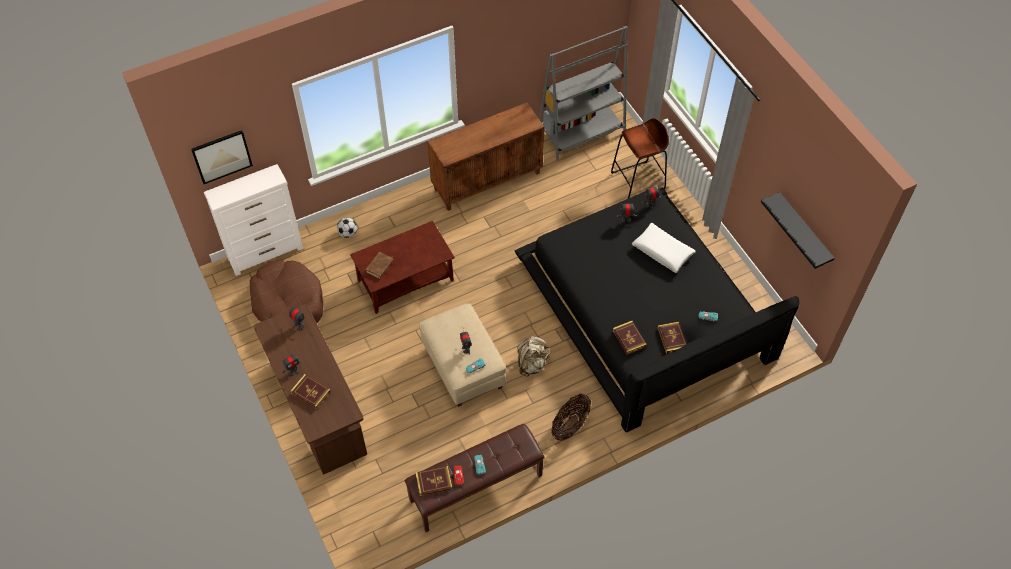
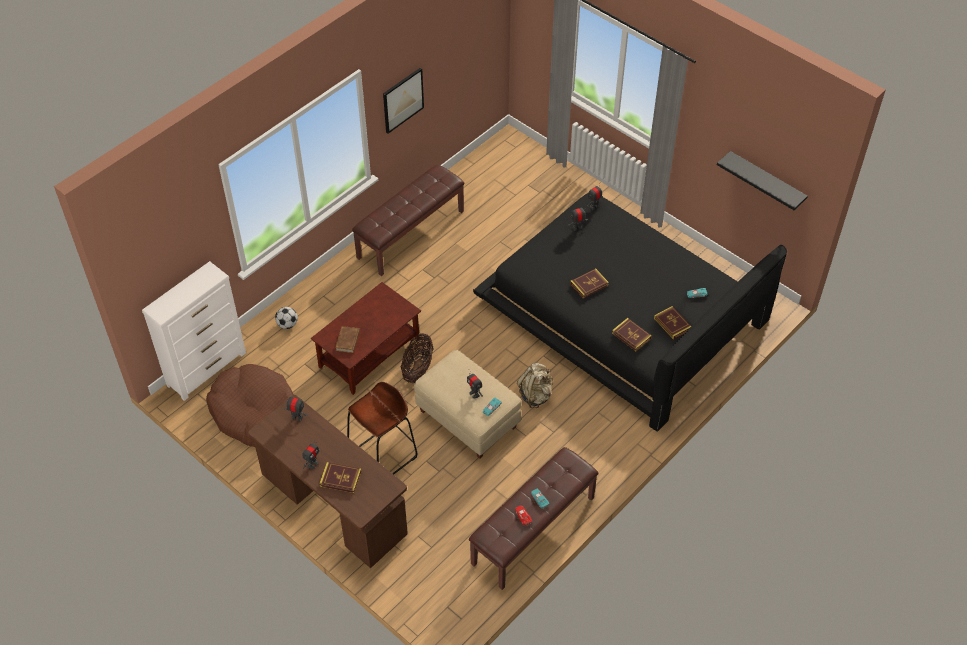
camera: 20 degrees left, 5 degrees down
picture [191,130,253,184] -> picture moved to [383,68,424,134]
book [415,466,452,496] -> book moved to [570,268,609,298]
brown cabinet [427,103,545,211] -> brown bench [352,165,465,276]
grey bookcase [539,26,628,161] -> none
basket [551,393,591,441] -> basket moved to [401,333,434,383]
brown stool [611,118,669,198] -> brown stool moved to [347,382,418,474]
white pillow [632,223,695,273] -> none

